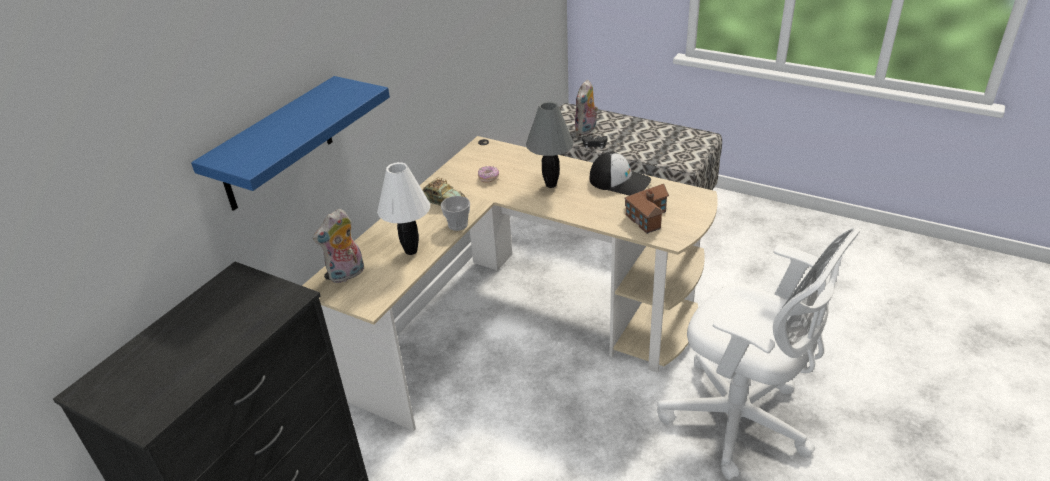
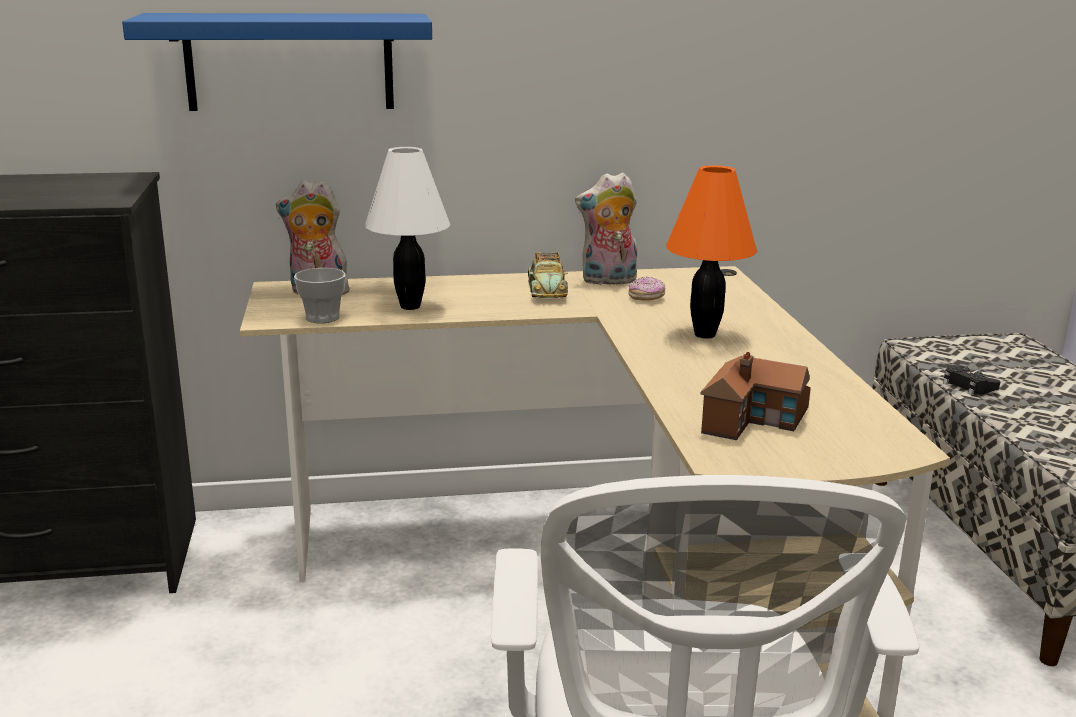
camera: 50 degrees right, 15 degrees down
cup [441,196,470,231] -> cup moved to [294,268,346,323]
grey table lamp [526,101,574,188] -> orange table lamp [666,165,757,339]
plush toy [574,79,598,135] -> plush toy moved to [575,172,638,285]
cap [590,152,651,195] -> none

